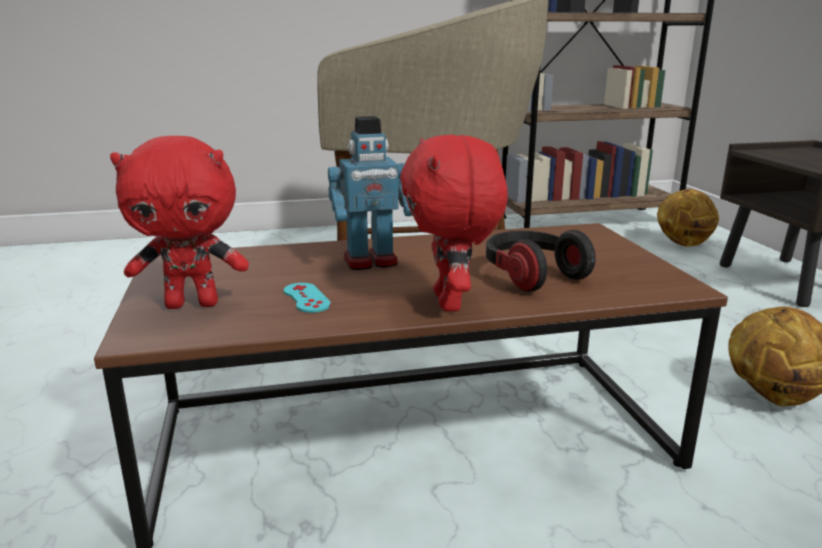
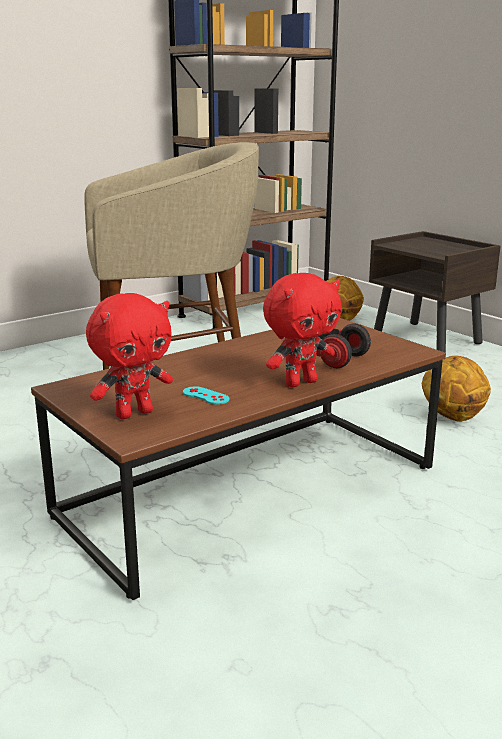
camera: 25 degrees left, 0 degrees up
toy robot [328,116,413,270] -> none
red plush toy [400,135,508,311] -> red plush toy turned 90 degrees counterclockwise [263,273,342,387]

